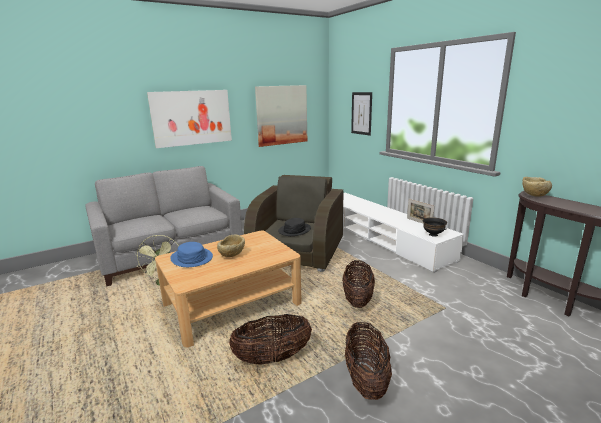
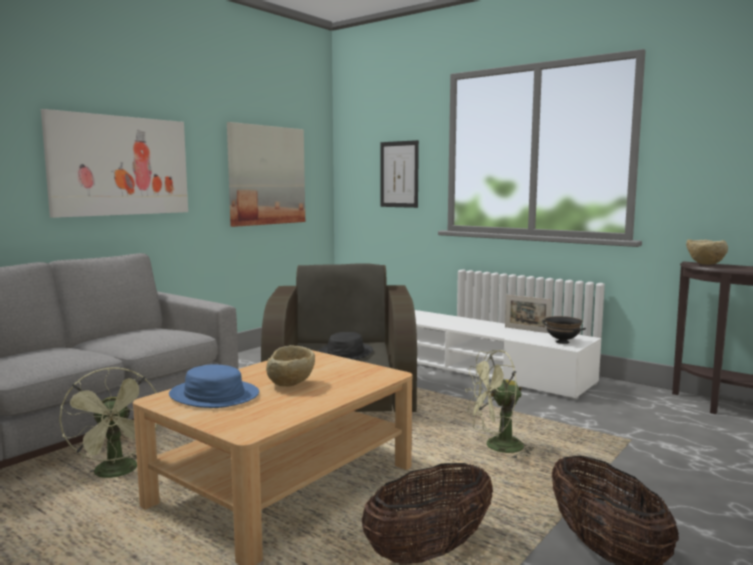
camera: 20 degrees left, 10 degrees down
basket [342,260,375,308] -> green fan [465,350,537,459]

